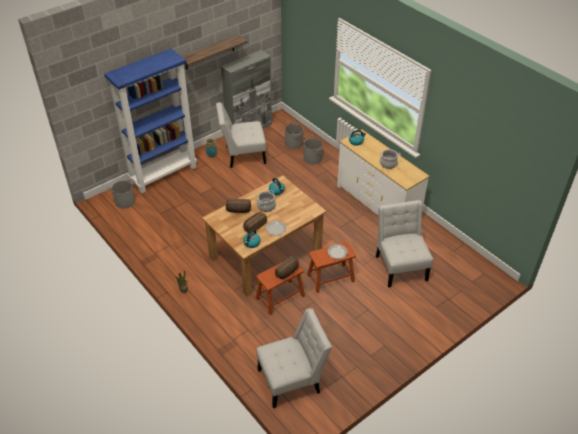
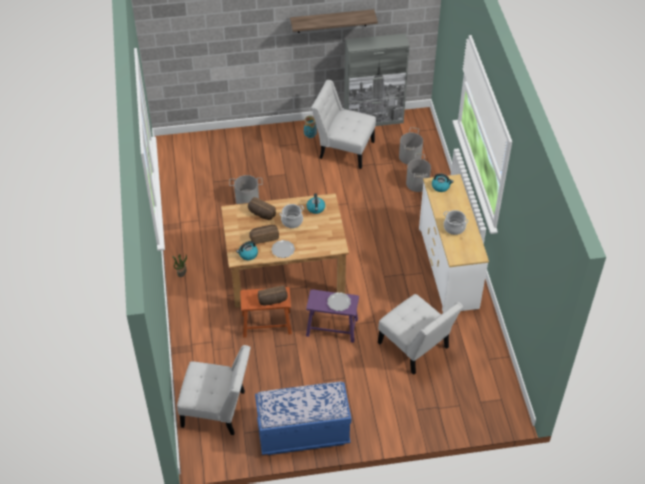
camera: 30 degrees right, 5 degrees up
blue bookcase [104,49,197,194] -> none
grey bucket [107,178,136,209] -> grey bucket moved to [229,175,263,204]
brown stool [307,242,356,293] -> purple stool [306,290,359,343]
white chair [376,200,433,288] -> white chair turned 120 degrees clockwise [378,294,463,375]
none -> blue bench [255,381,351,455]

